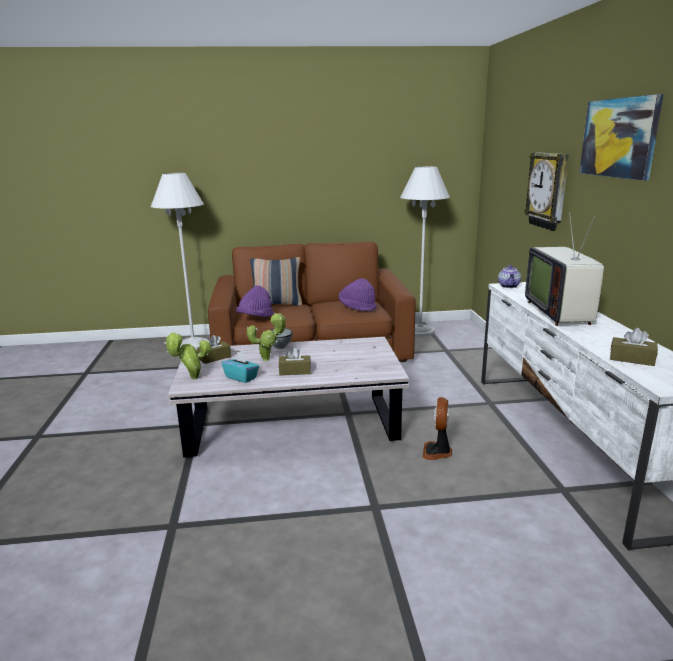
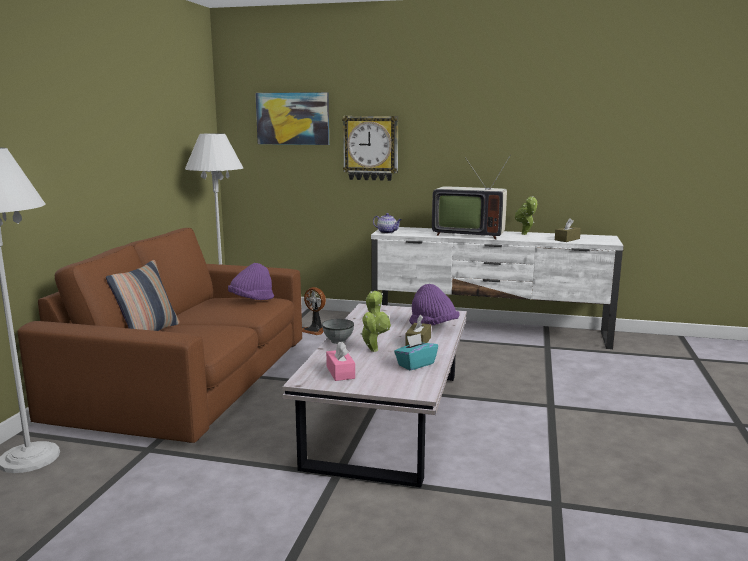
camera: 70 degrees left, 5 degrees down
potted plant [164,333,211,379] -> potted plant moved to [515,196,537,235]
brown tissue box [197,335,231,364] -> pink tissue box [326,341,355,381]
purple hat [236,286,274,317] -> purple hat moved to [409,284,460,326]
fan [422,397,452,460] -> fan moved to [302,287,326,335]
picture [579,94,663,181] -> picture moved to [255,92,329,145]

